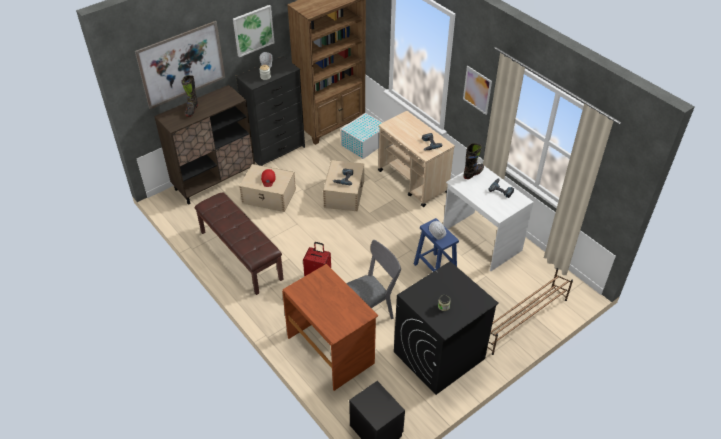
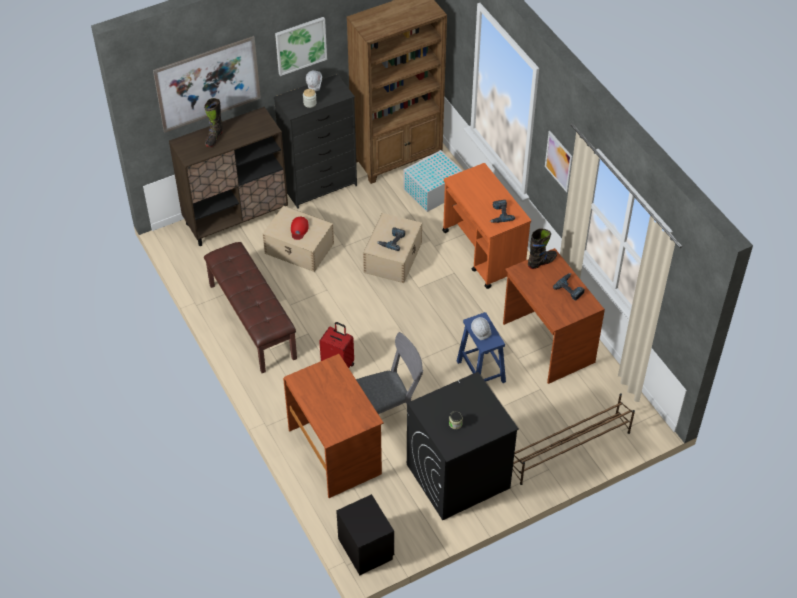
camera: 10 degrees right, 5 degrees up
beige cart [378,111,455,207] -> orange cart [442,163,531,289]
white desk [443,163,534,271] -> brown desk [503,248,605,384]

